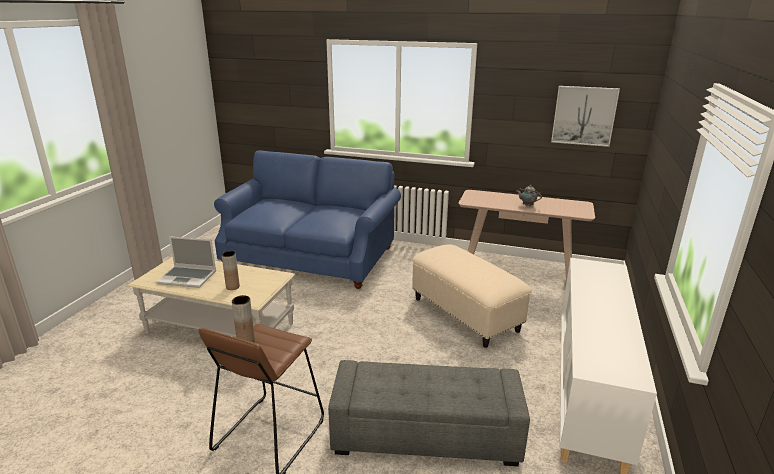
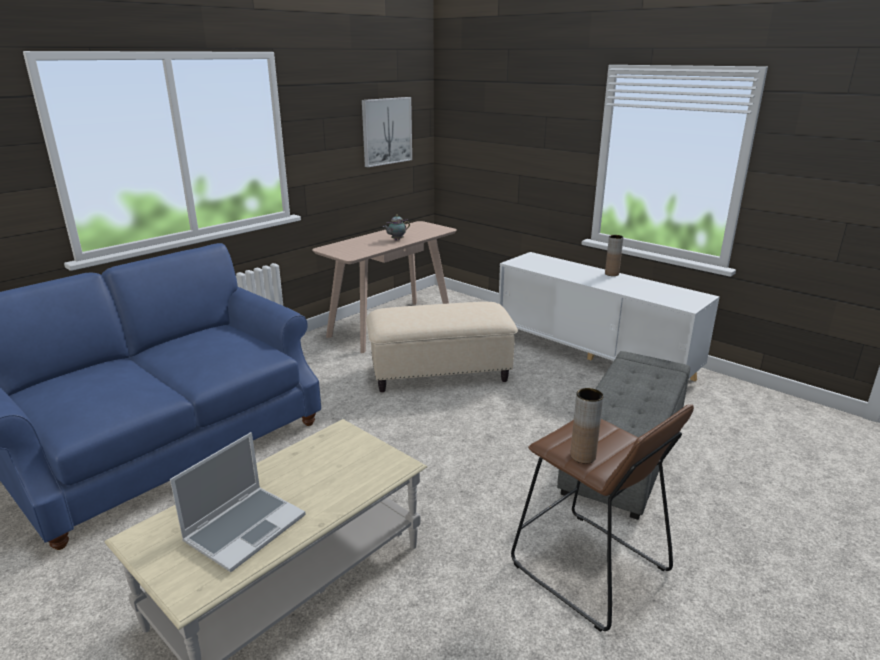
camera: 65 degrees left, 0 degrees up
brown vase [222,251,240,290] -> brown vase moved to [605,235,624,276]

